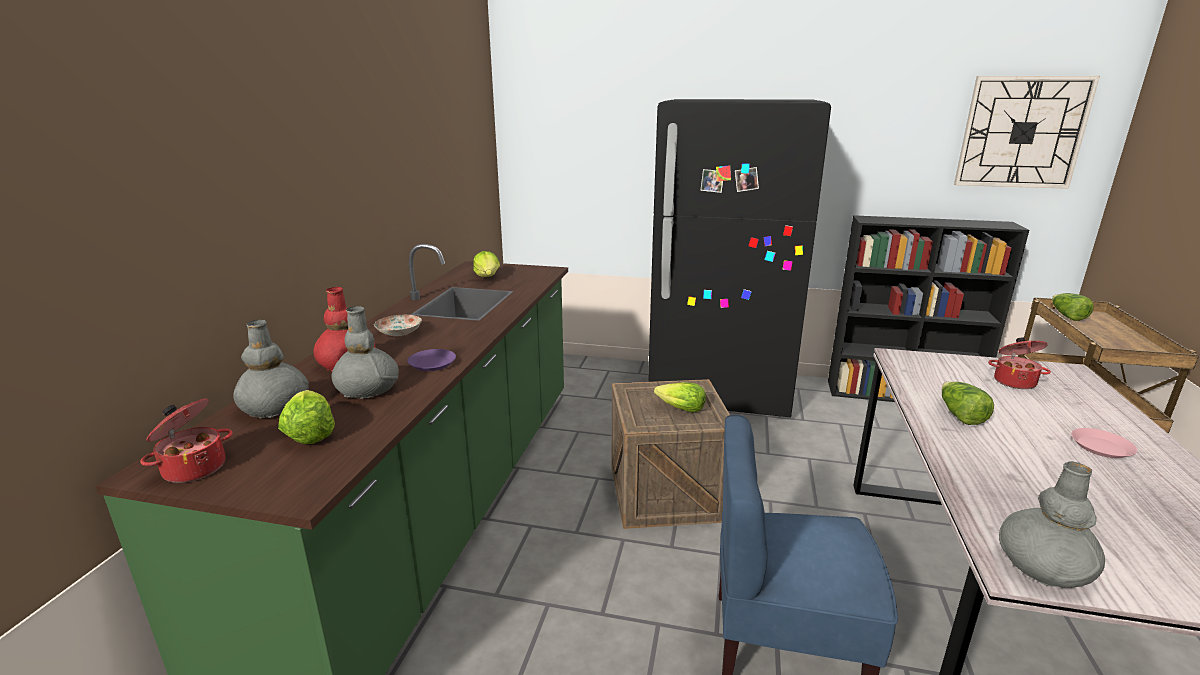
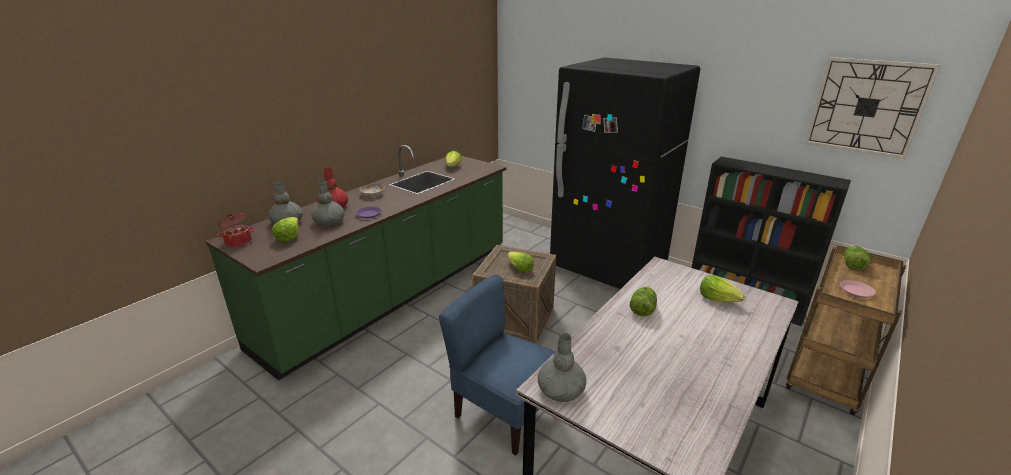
camera: 25 degrees right, 5 degrees up
cooking pot [988,337,1051,389] -> lettuce [700,275,745,302]
pink plate [1071,428,1137,458] -> pink plate moved to [840,280,876,298]

